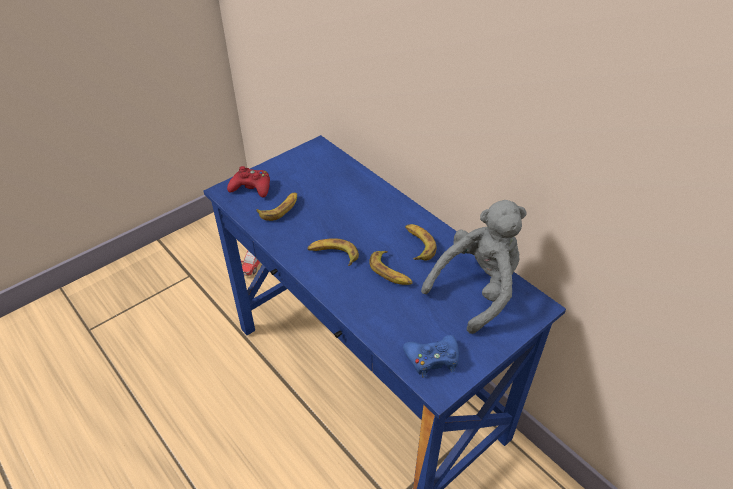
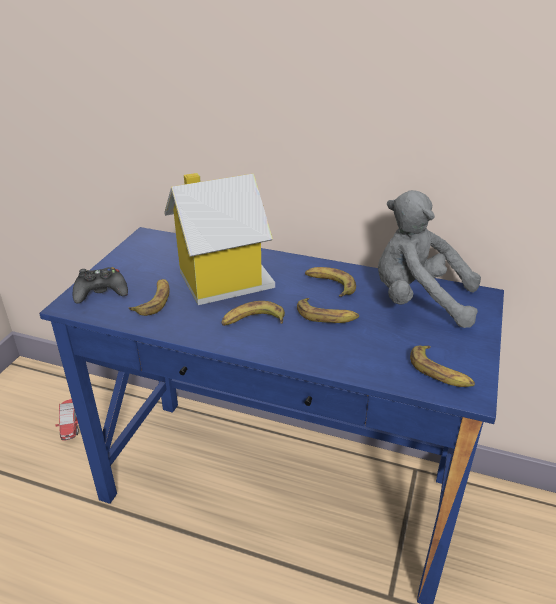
camera: 30 degrees left, 10 degrees down
red game controller [227,166,270,198] -> black game controller [73,267,128,304]
blue game controller [403,335,459,378] -> banana [410,346,475,387]
grey plush toy [421,200,527,334] -> grey plush toy turned 90 degrees counterclockwise [378,190,481,328]
none -> toy house [164,173,275,305]

